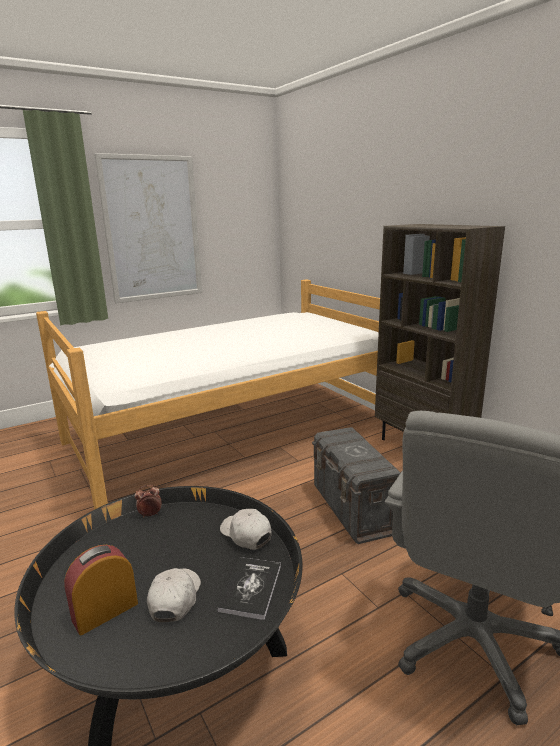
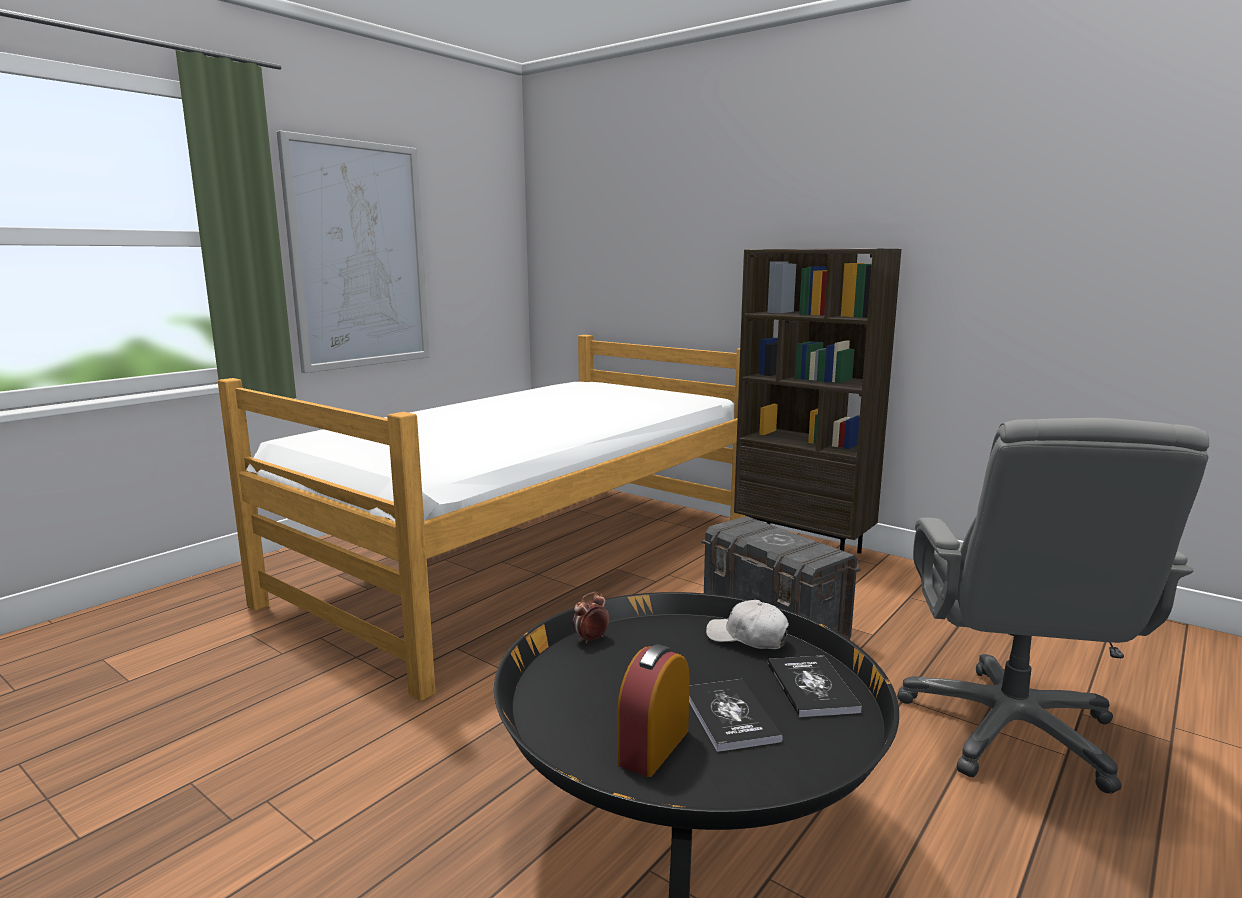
camera: 20 degrees left, 5 degrees down
white cap [147,568,201,622] -> book [689,679,783,752]

